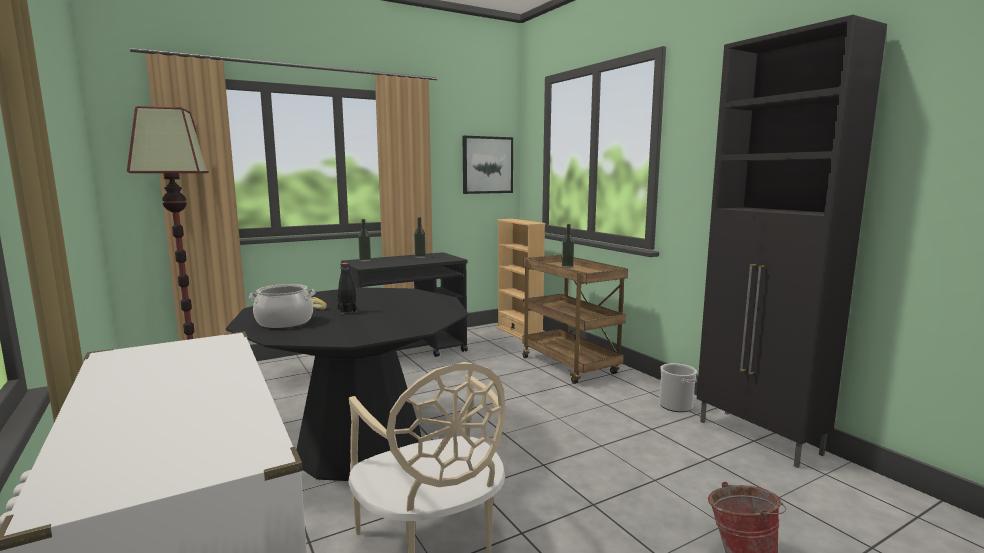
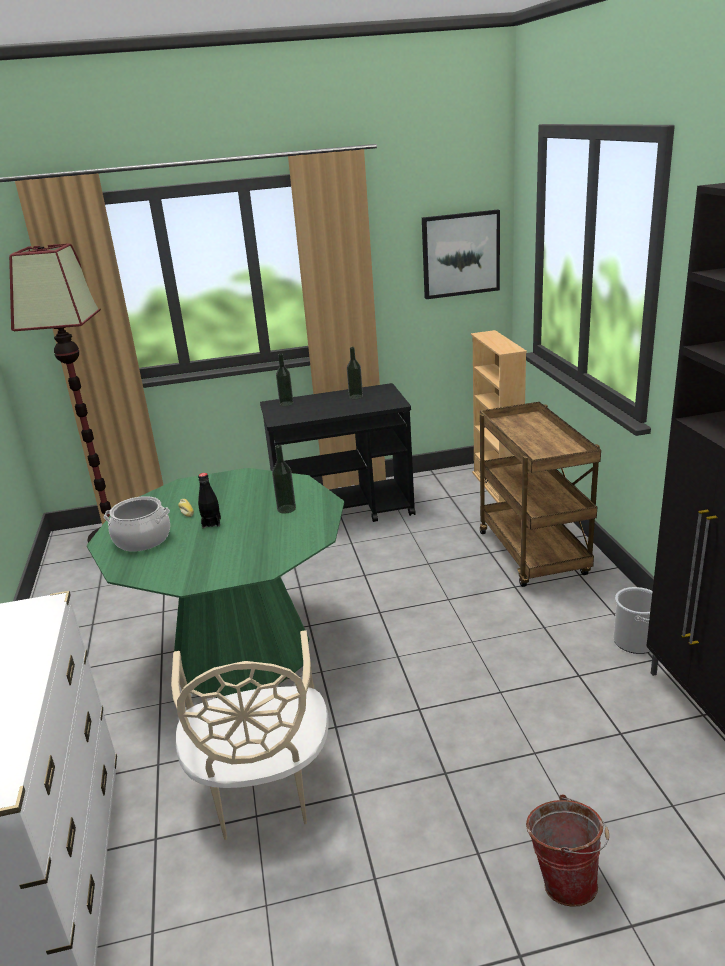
camera: 20 degrees right, 15 degrees up
black dining table [226,287,469,481] -> green dining table [87,468,344,698]
bottle [562,224,574,268] -> bottle moved to [272,445,296,513]

